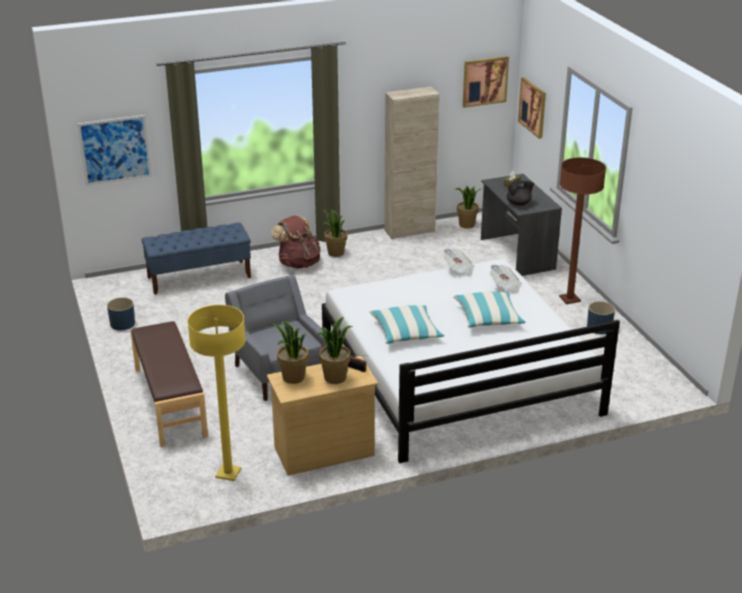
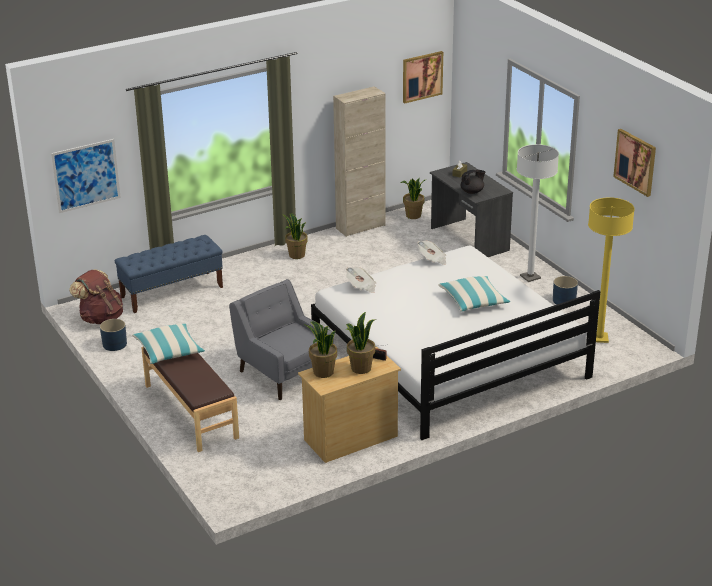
camera: 10 degrees left, 0 degrees up
yellow floor lamp [188,305,246,481] -> yellow floor lamp moved to [588,197,635,343]
brown backpack [271,215,320,269] -> brown backpack moved to [69,269,123,324]
pillow [369,305,444,344] -> pillow moved to [132,324,205,364]
newspaper [490,264,522,294] -> newspaper moved to [346,267,376,293]
picture [518,77,546,139] -> picture moved to [613,129,656,197]
brown floor lamp [559,157,606,304] -> white floor lamp [517,144,559,282]

